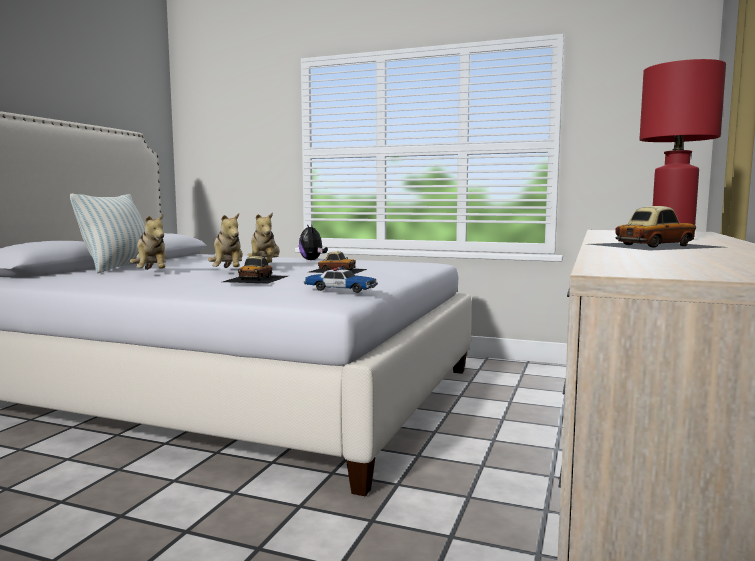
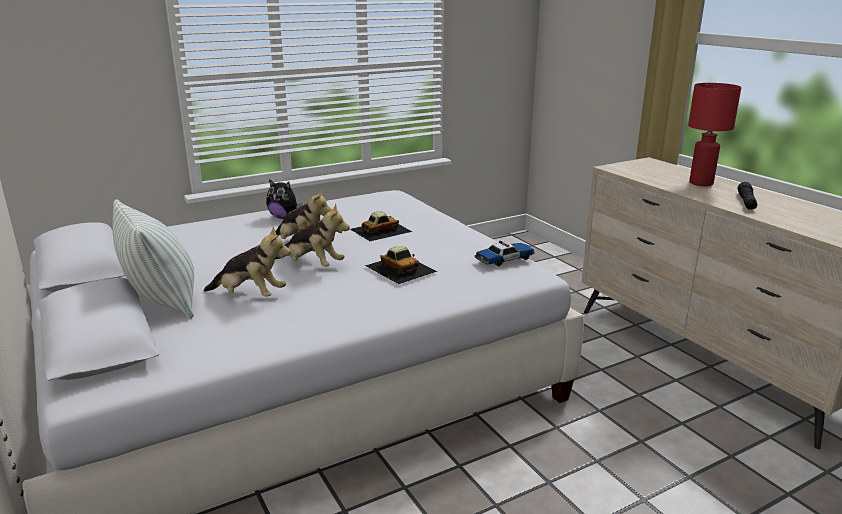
camera: 50 degrees left, 15 degrees up
toy car [589,206,724,251] -> black flashlight [738,182,757,210]

